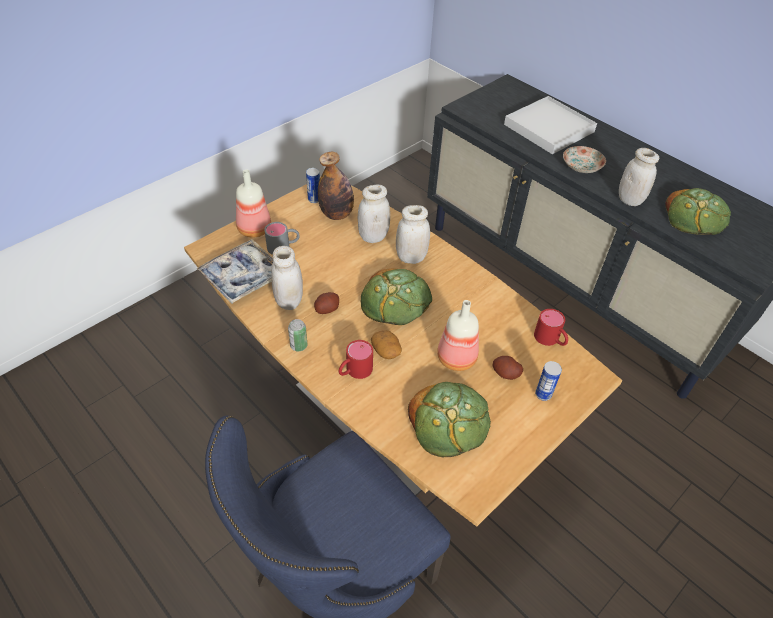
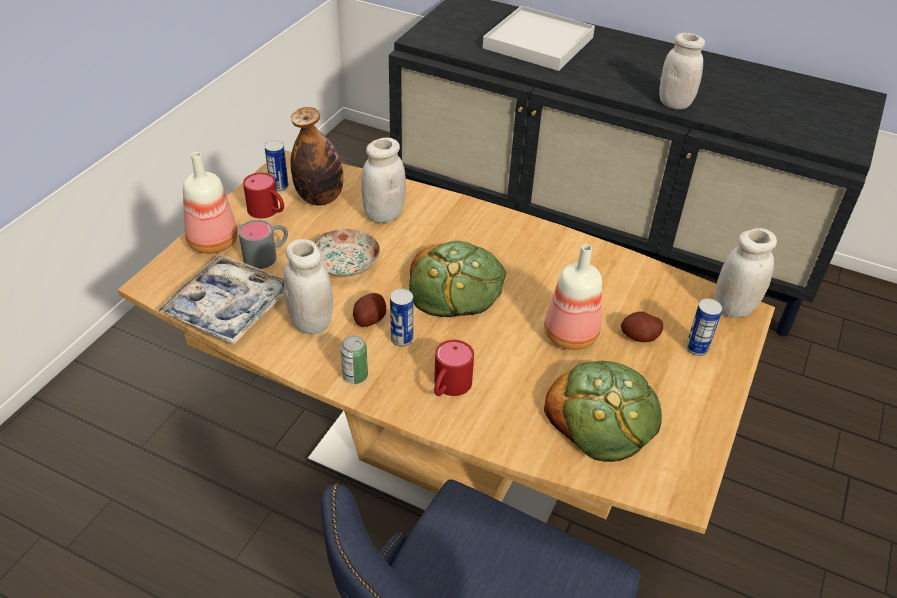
camera: 20 degrees left, 5 degrees down
potato [371,330,402,359] -> none
white jar [396,205,430,264] -> white jar moved to [715,228,777,318]
red mug [534,309,568,346] -> red mug moved to [243,172,284,219]
plate [563,146,606,173] -> plate moved to [313,229,380,277]
bread [665,188,731,235] -> none
none -> can [390,289,413,347]

